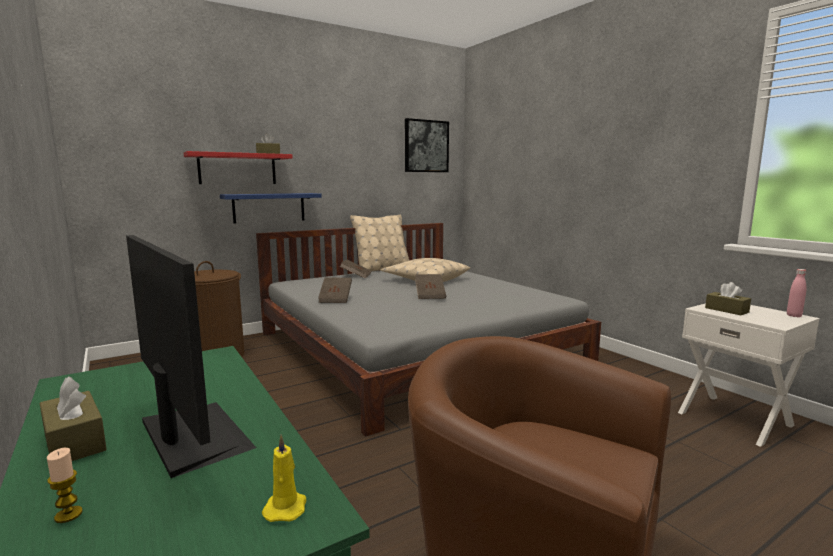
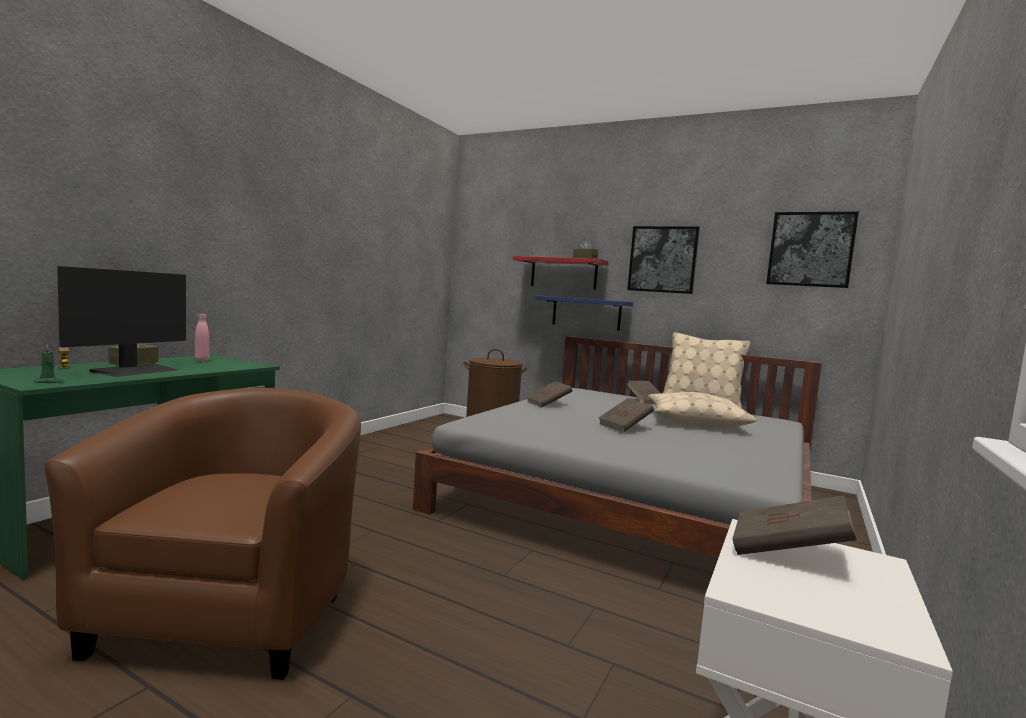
camera: 60 degrees right, 5 degrees down
yellow candle [262,434,306,522] -> green candle [34,344,65,383]
brown tissue box [705,282,751,315] -> brown book [732,495,857,555]
pink bottle [787,269,806,317] -> pink bottle moved to [195,314,209,361]
none -> picture [627,226,700,294]

